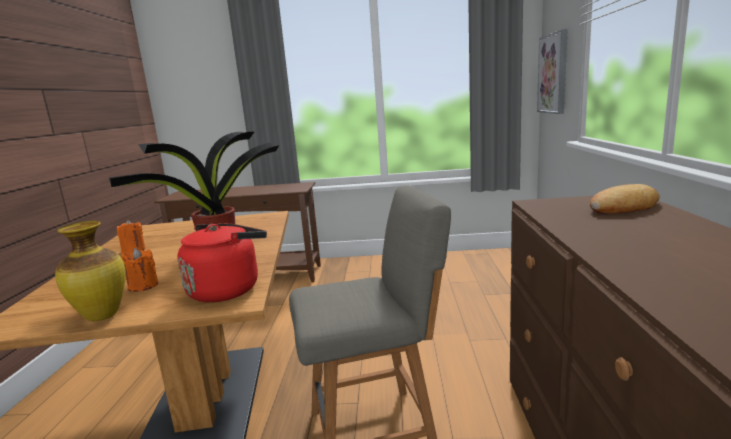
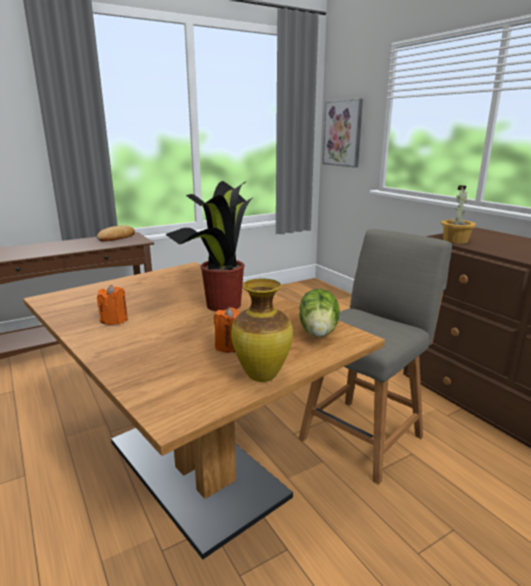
camera: 35 degrees left, 5 degrees up
red kettle [177,223,267,302] -> lettuce [299,289,340,337]
bread [590,184,660,214] -> bread moved to [97,225,135,242]
none -> potted plant [441,186,476,244]

